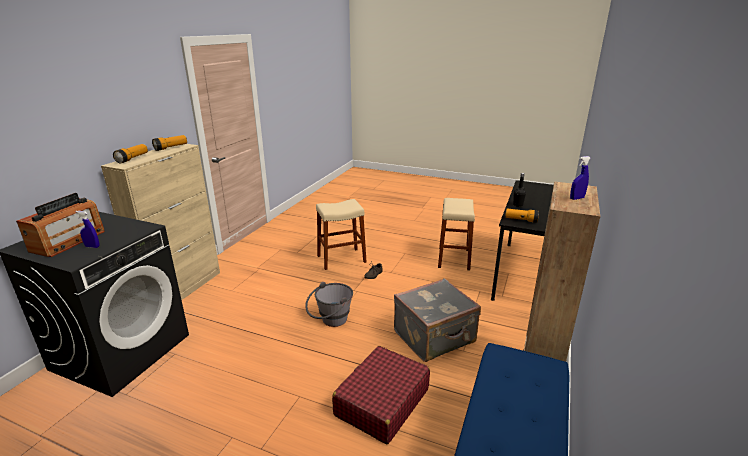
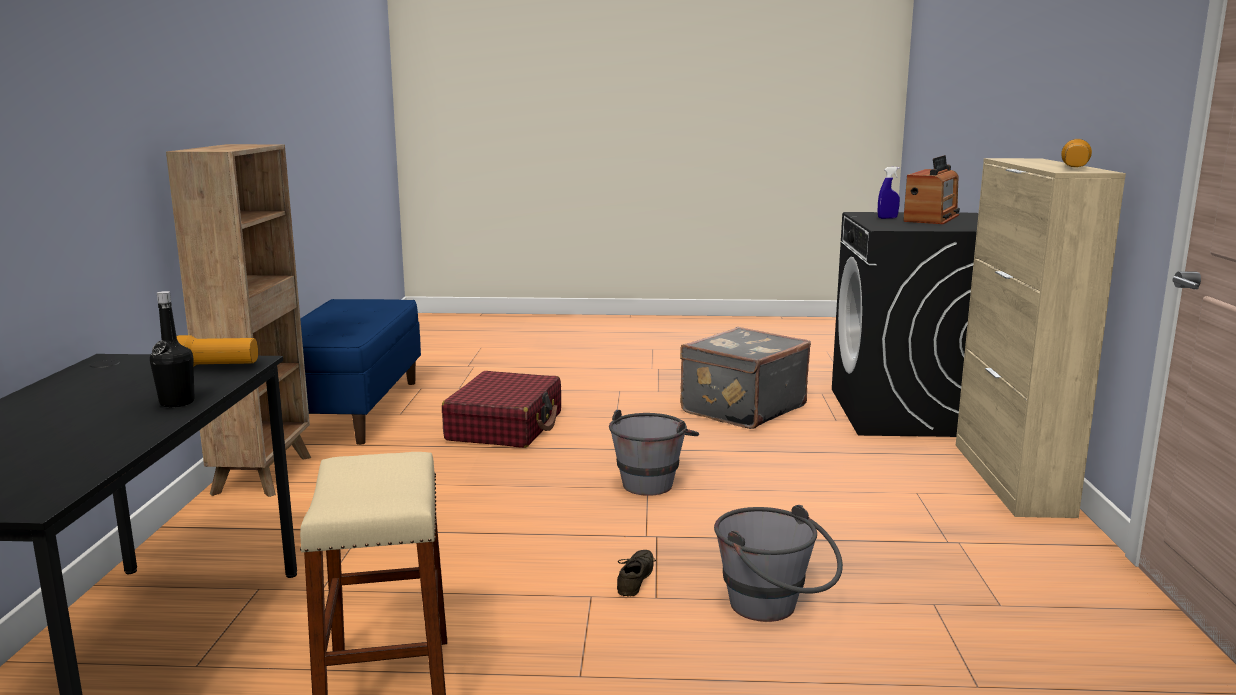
camera: 160 degrees right, 10 degrees down
radio [16,193,105,257] -> radio turned 150 degrees counterclockwise [903,155,960,224]
flashlight [113,144,148,163] -> none
beige stool [316,199,367,270] -> grey bucket [714,505,843,622]
grey suitcase [394,278,481,362] -> grey suitcase moved to [680,327,811,429]
blue spray bottle [570,156,591,200] -> none

